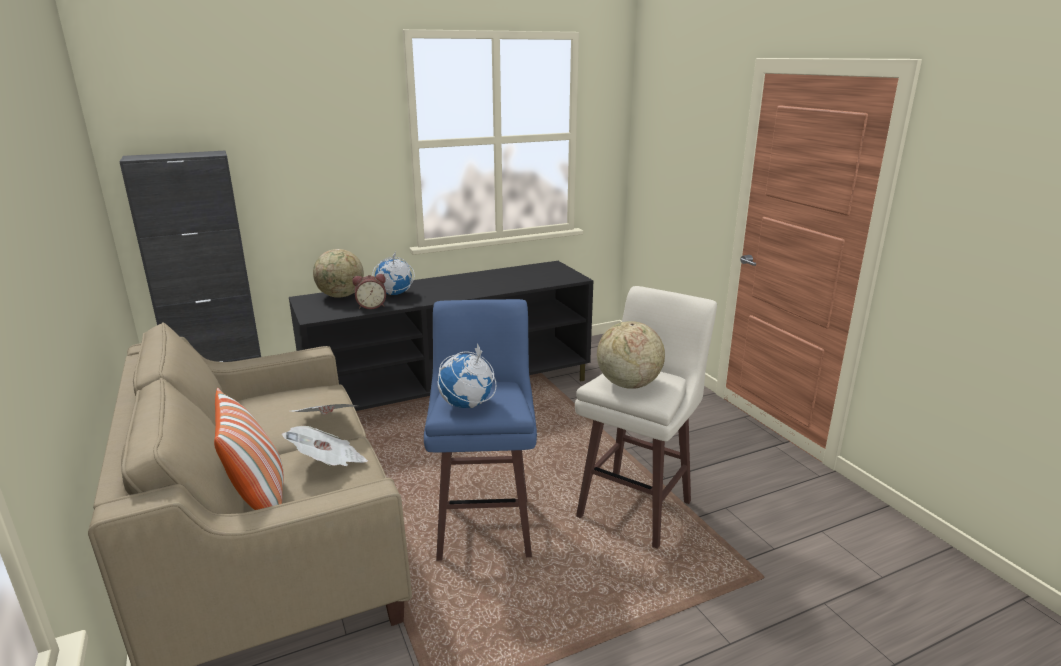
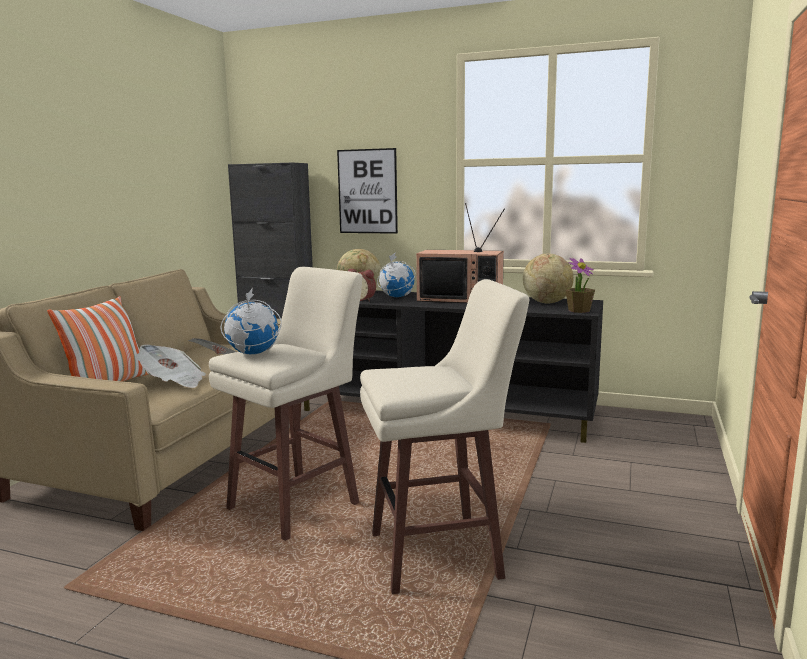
camera: 45 degrees right, 10 degrees down
blue stool [424,299,537,561] -> beige stool [209,267,363,541]
globe [597,321,665,389] -> globe moved to [523,253,574,304]
none -> picture [337,148,398,234]
none -> television [416,203,505,303]
none -> potted plant [565,258,595,313]

